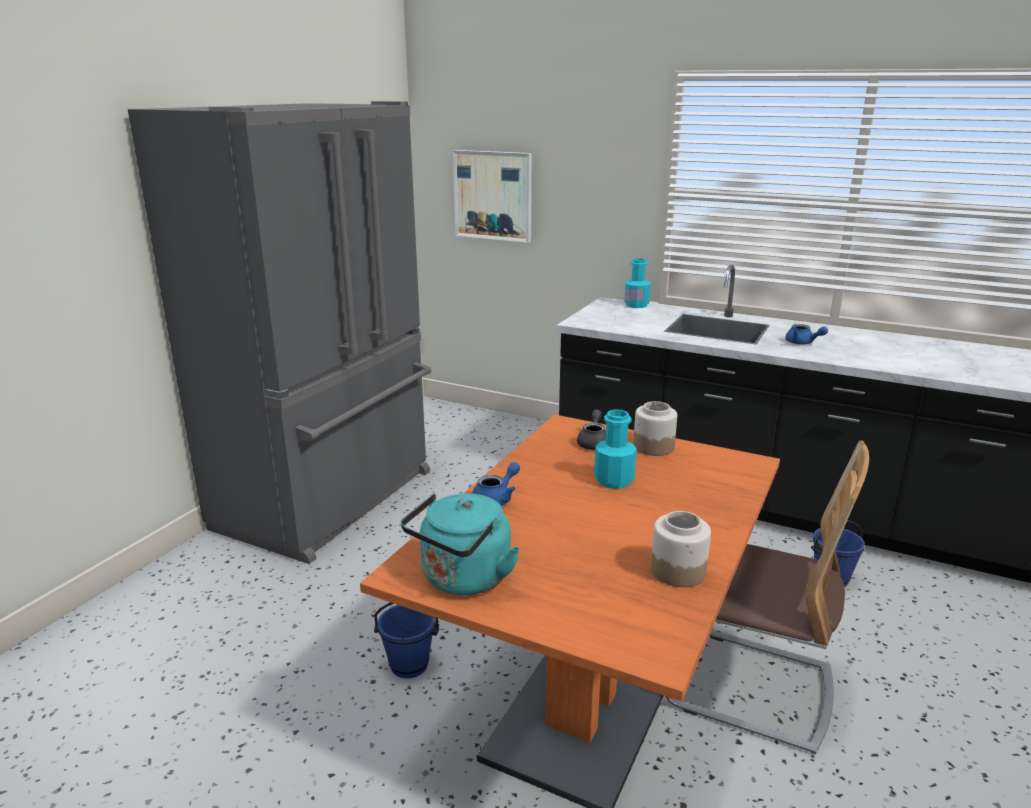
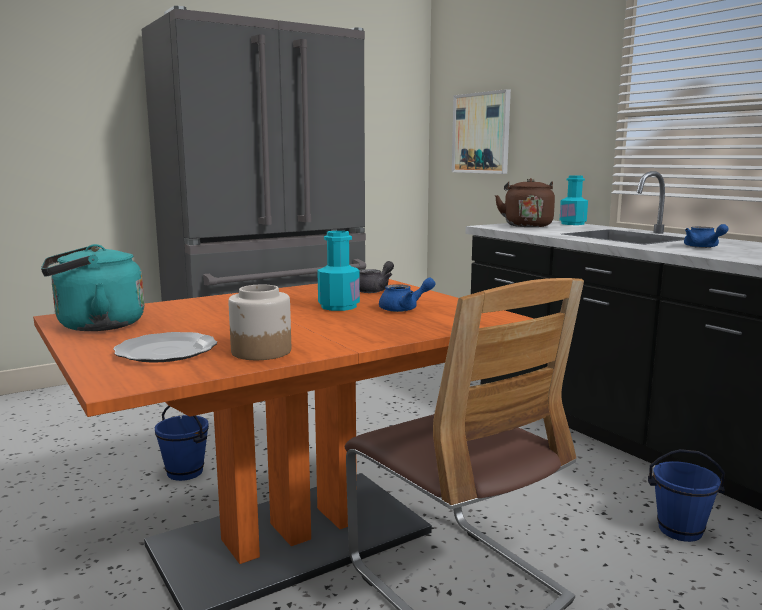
camera: 30 degrees right, 10 degrees down
blue teapot [472,462,520,506] -> blue teapot moved to [379,278,435,312]
jar [633,401,677,456] -> none
none -> plate [113,332,217,362]
none -> brown kettle [495,178,555,227]

